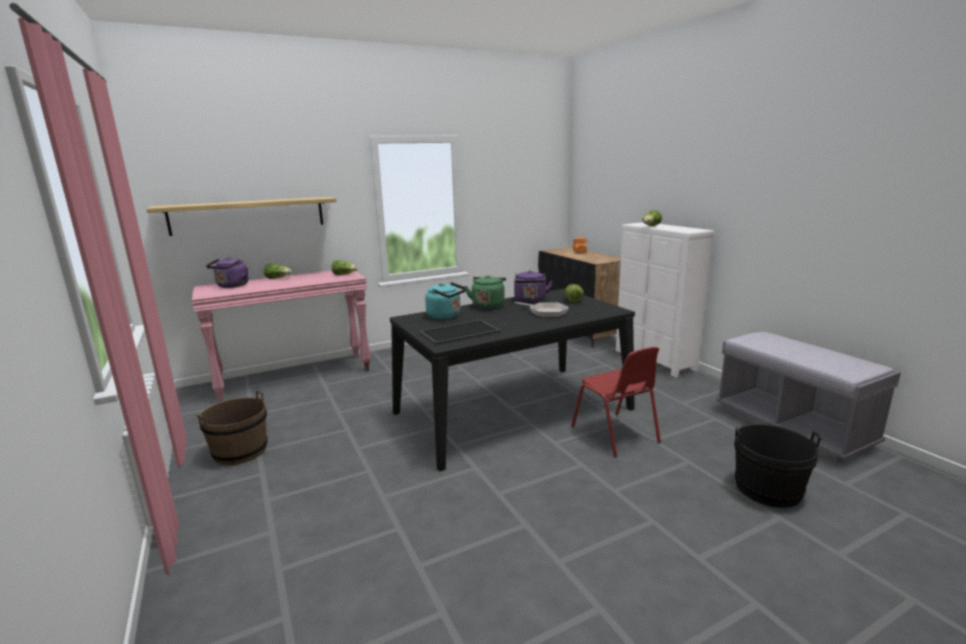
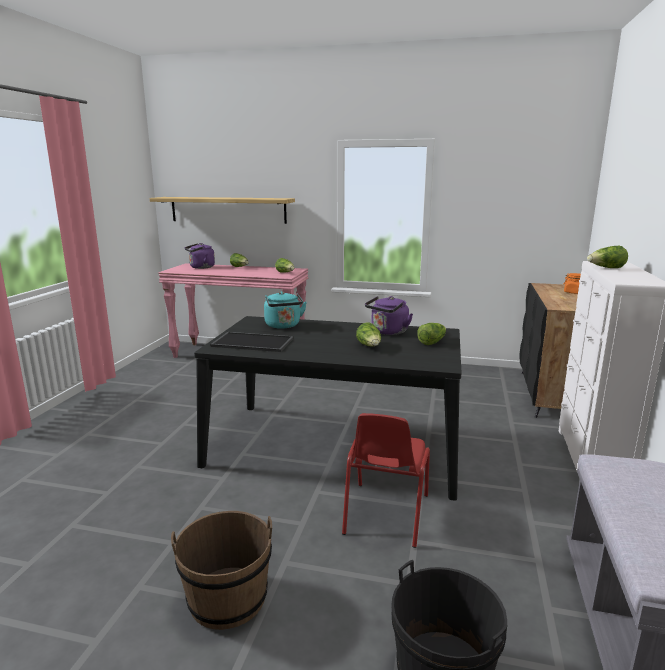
camera: 40 degrees right, 0 degrees up
brown bucket [197,390,267,465] -> brown bucket moved to [171,511,272,630]
green kettle [465,275,506,309] -> none
frying pan [515,302,569,317] -> lettuce [356,323,381,346]

